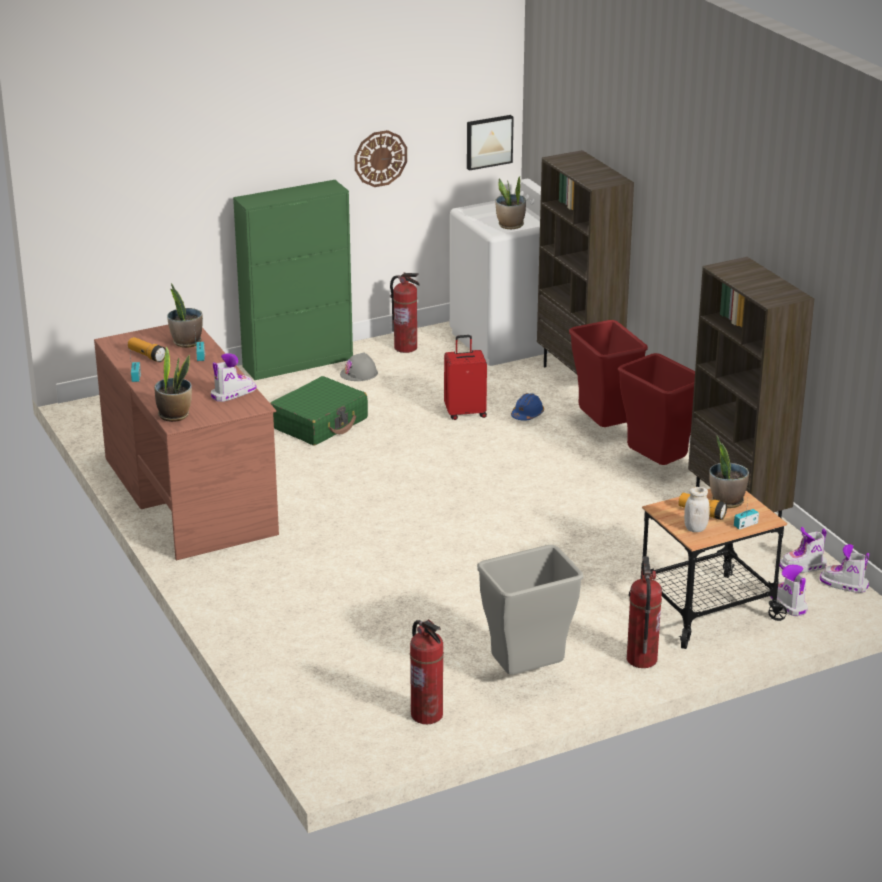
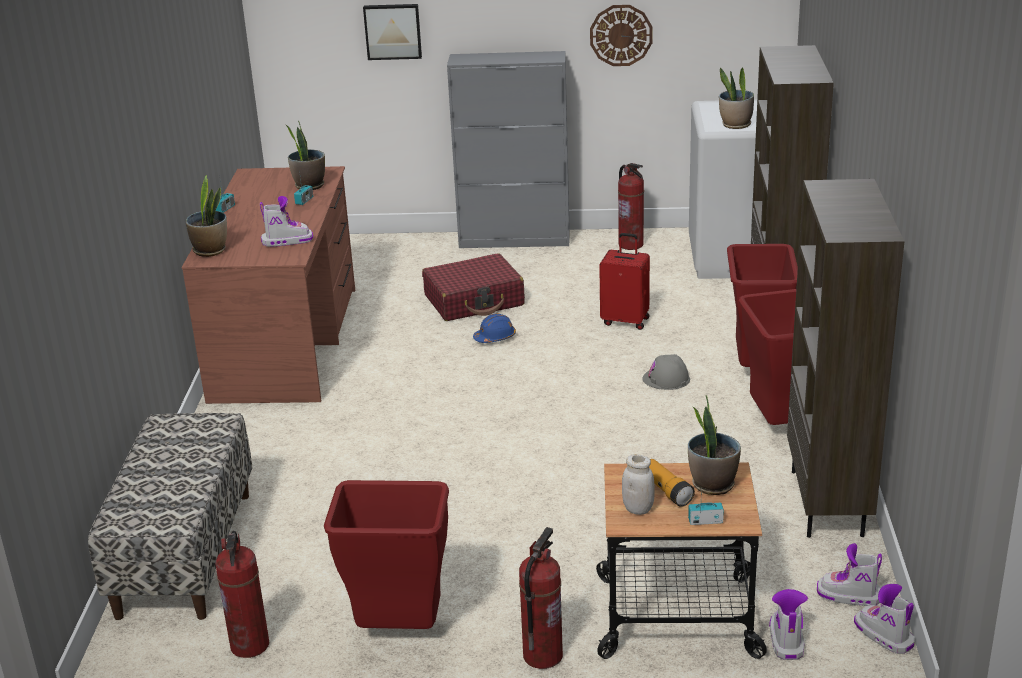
camera: 30 degrees right, 0 degrees up
flashlight [128,337,166,362] -> none
green cabinet [233,180,353,380] -> grey cabinet [447,51,570,248]
green suitcase [270,376,368,446] -> red suitcase [422,253,525,321]
grey hard hat [340,352,378,381] -> grey hard hat moved to [642,354,690,390]
picture [467,115,514,171] -> picture moved to [363,4,422,60]
grey trash can [477,545,583,675] -> red trash can [324,480,449,629]
blue hard hat [511,393,544,421] -> blue hard hat moved to [473,313,516,343]
none -> bench [88,413,253,620]

